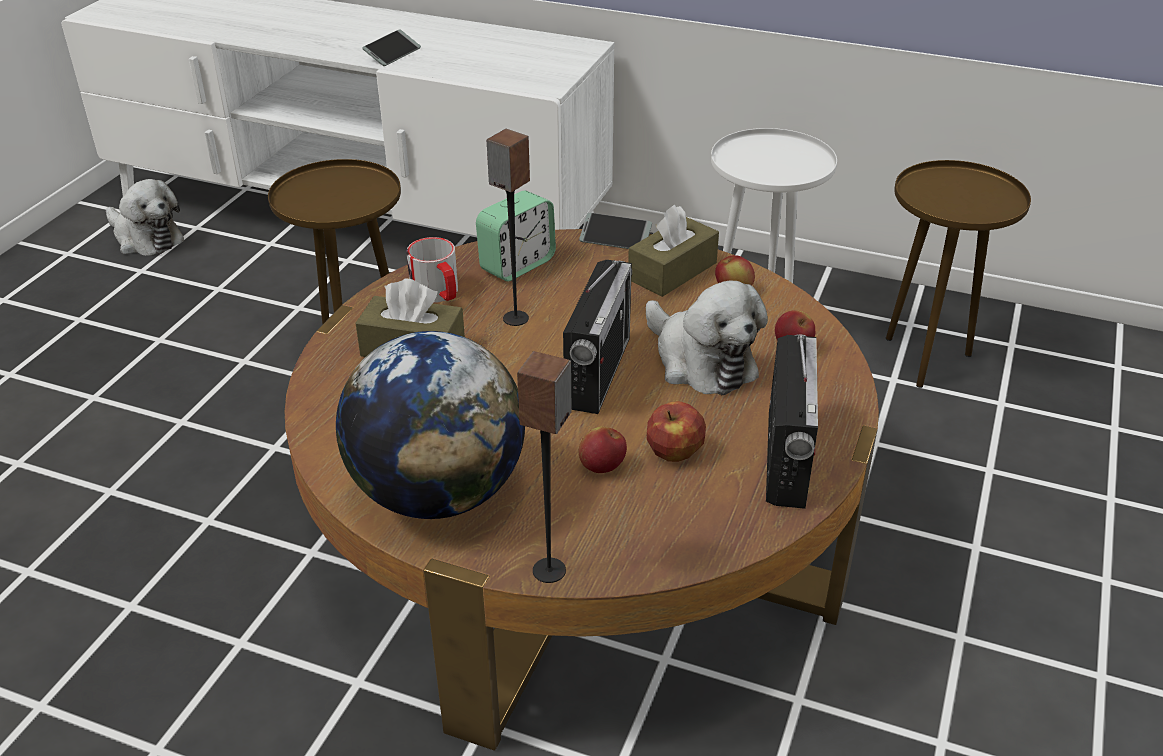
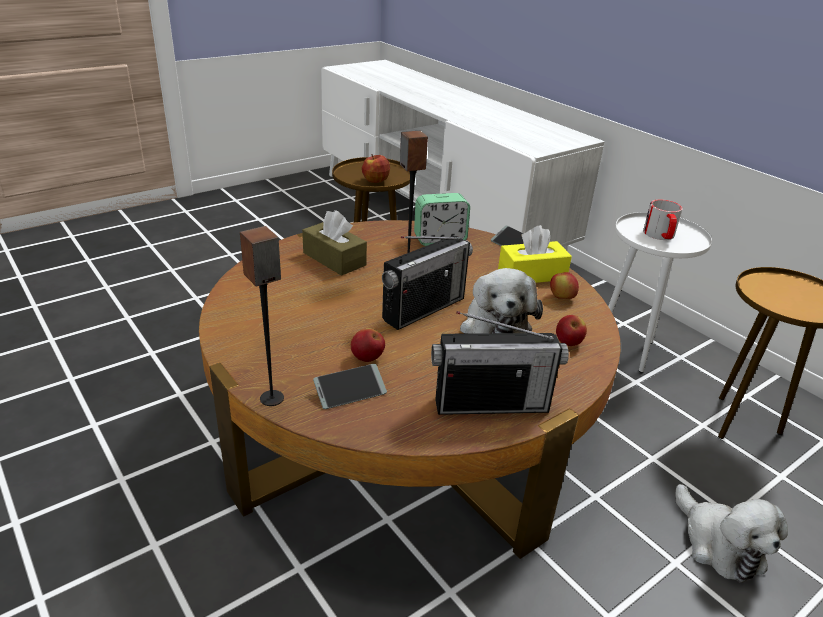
camera: 30 degrees right, 5 degrees down
plush toy [106,179,184,256] -> plush toy moved to [675,484,788,583]
globe [336,331,525,519] -> none
phone [362,29,421,66] -> phone moved to [313,364,387,409]
mug [406,237,458,303] -> mug moved to [643,199,683,240]
brown tissue box [628,205,719,297] -> yellow tissue box [498,225,572,283]
apple [647,401,706,462] -> apple moved to [362,154,390,183]
radio [766,334,818,509] -> radio turned 45 degrees clockwise [431,311,569,415]

